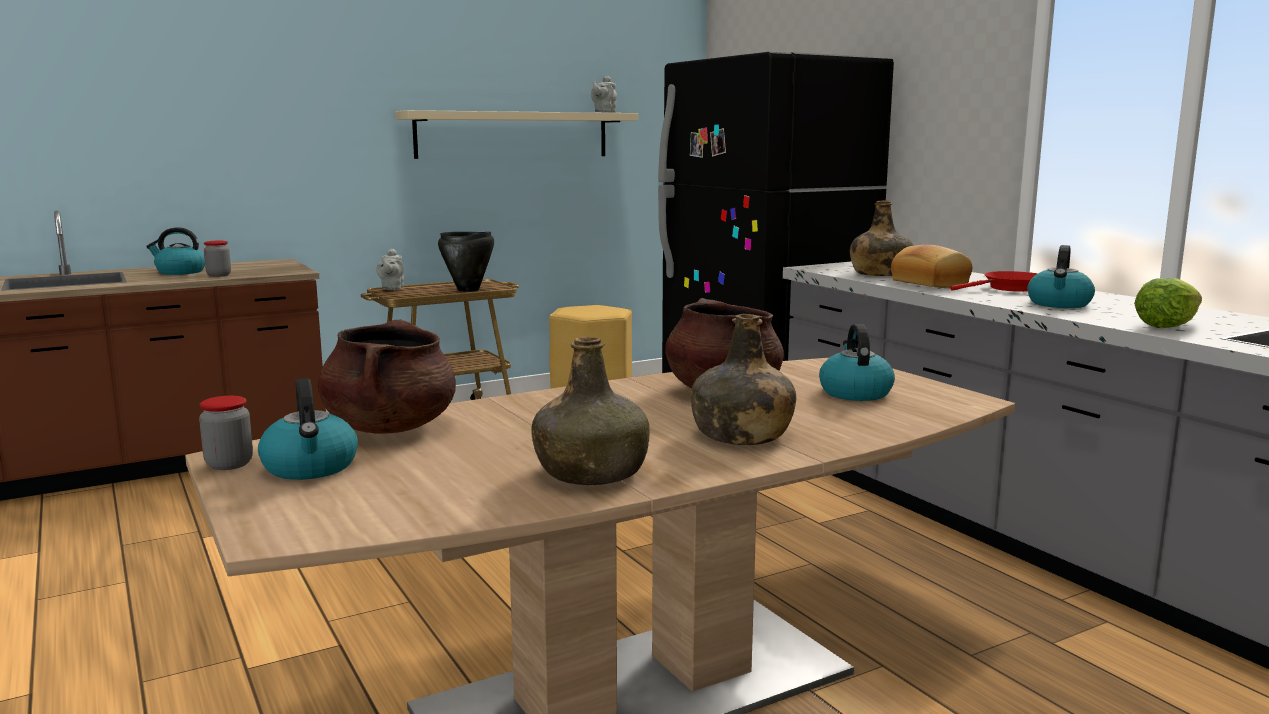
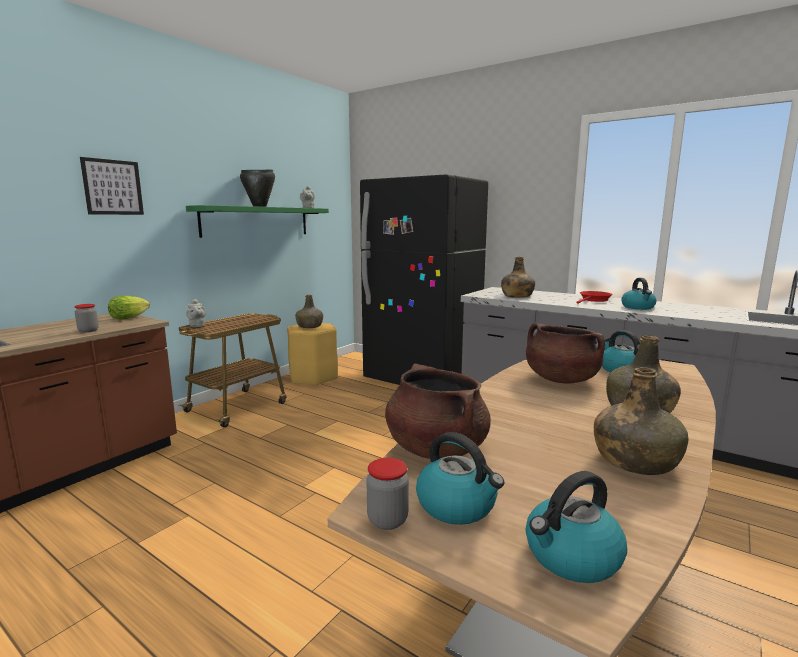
camera: 25 degrees left, 0 degrees up
kettle [146,227,205,275] -> kettle moved to [526,471,627,583]
beige shelf [395,110,638,159] -> green shelf [186,205,329,238]
black cooking pot [438,232,494,292] -> black cooking pot moved to [240,170,275,207]
bread [891,245,972,288] -> none
lettuce [1134,278,1202,328] -> lettuce moved to [108,296,150,320]
none -> picture [80,157,144,215]
none -> green bottle [295,295,323,328]

